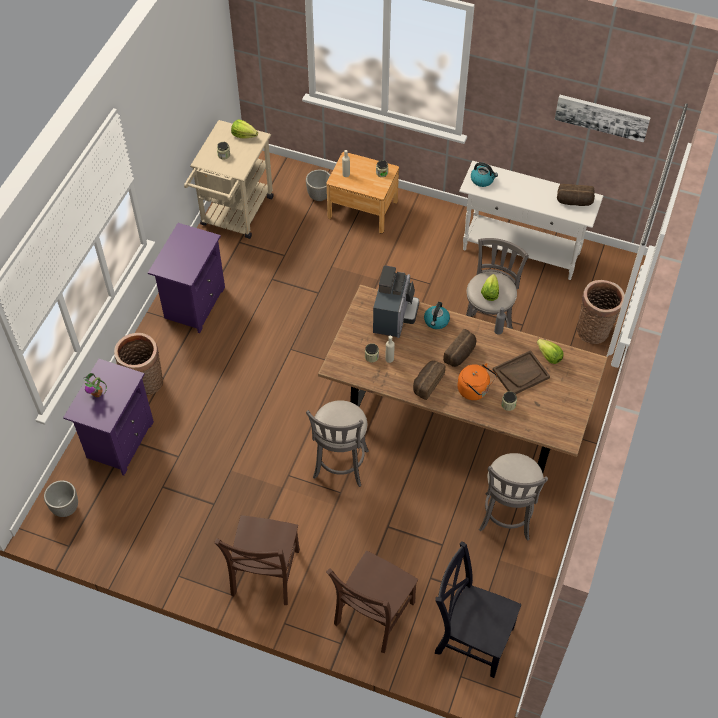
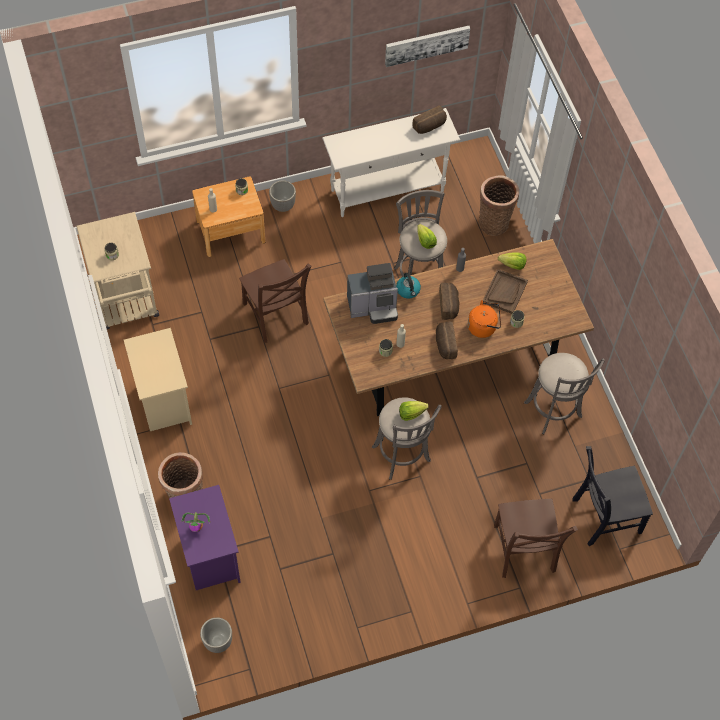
camera: 40 degrees left, 5 degrees up
purple nightstand [148,223,225,333] -> beige nightstand [124,328,192,431]
brown chair [214,515,300,605] -> brown chair moved to [239,259,311,343]
lettuce [231,120,258,139] -> lettuce moved to [399,401,429,421]
planter [306,170,330,201] -> planter moved to [269,180,296,212]
coffee machine [373,265,419,338] -> coffee machine turned 105 degrees clockwise [347,263,398,324]
kettle [471,162,498,187] -> none

